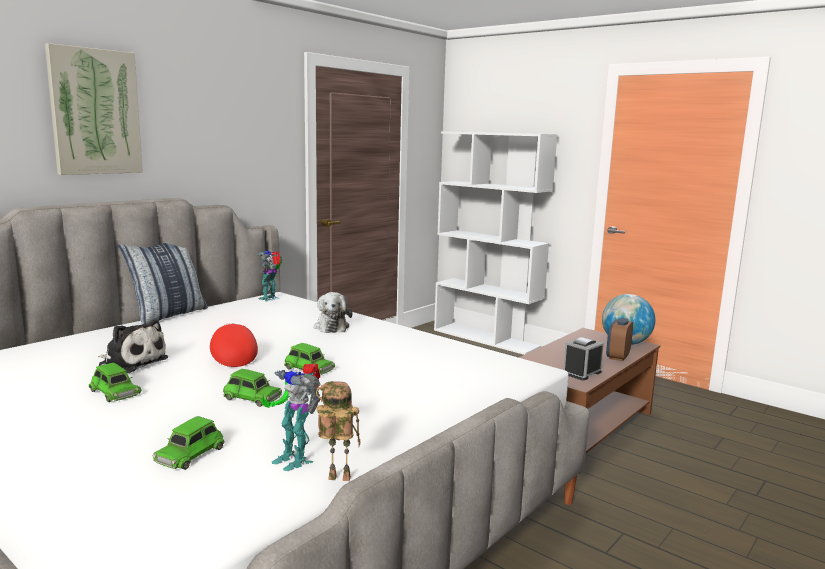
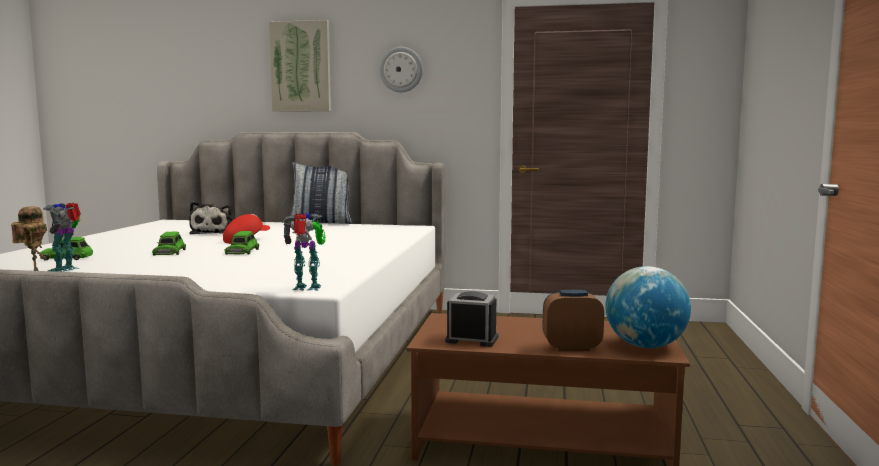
camera: 60 degrees right, 5 degrees down
green toy car [89,363,141,402] -> none
toy robot [257,250,282,301] -> toy robot moved to [283,213,326,291]
plush toy [314,292,352,333] -> none
white bookcase [434,131,557,355] -> none
none -> wall clock [379,47,423,92]

